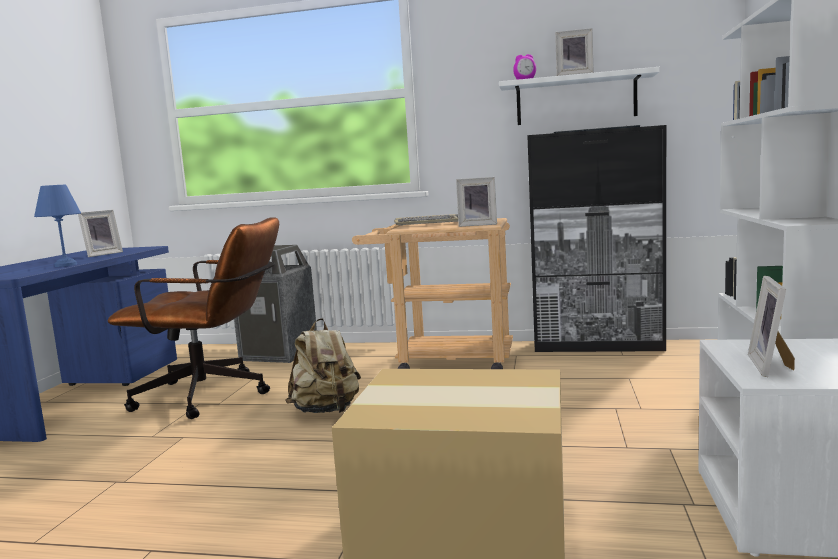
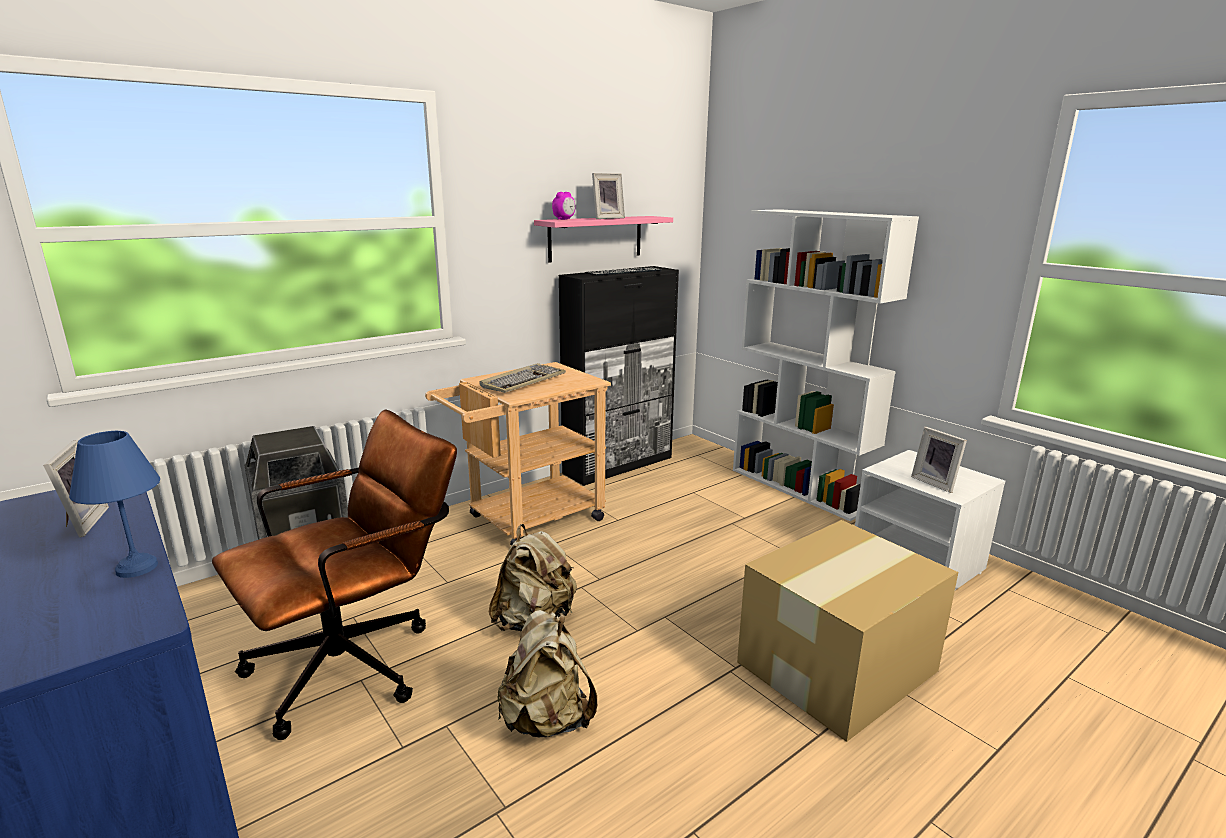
camera: 50 degrees left, 10 degrees up
picture frame [456,177,497,227] -> none
white shelf [499,67,660,125] -> pink shelf [534,216,673,263]
none -> beige backpack [497,610,597,737]

